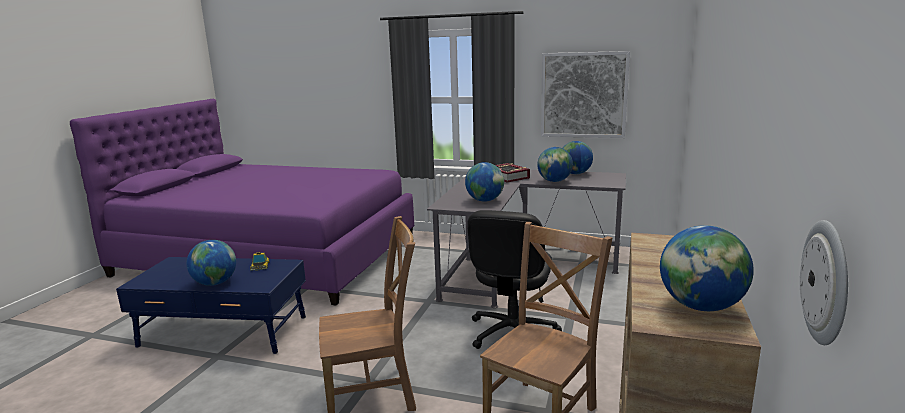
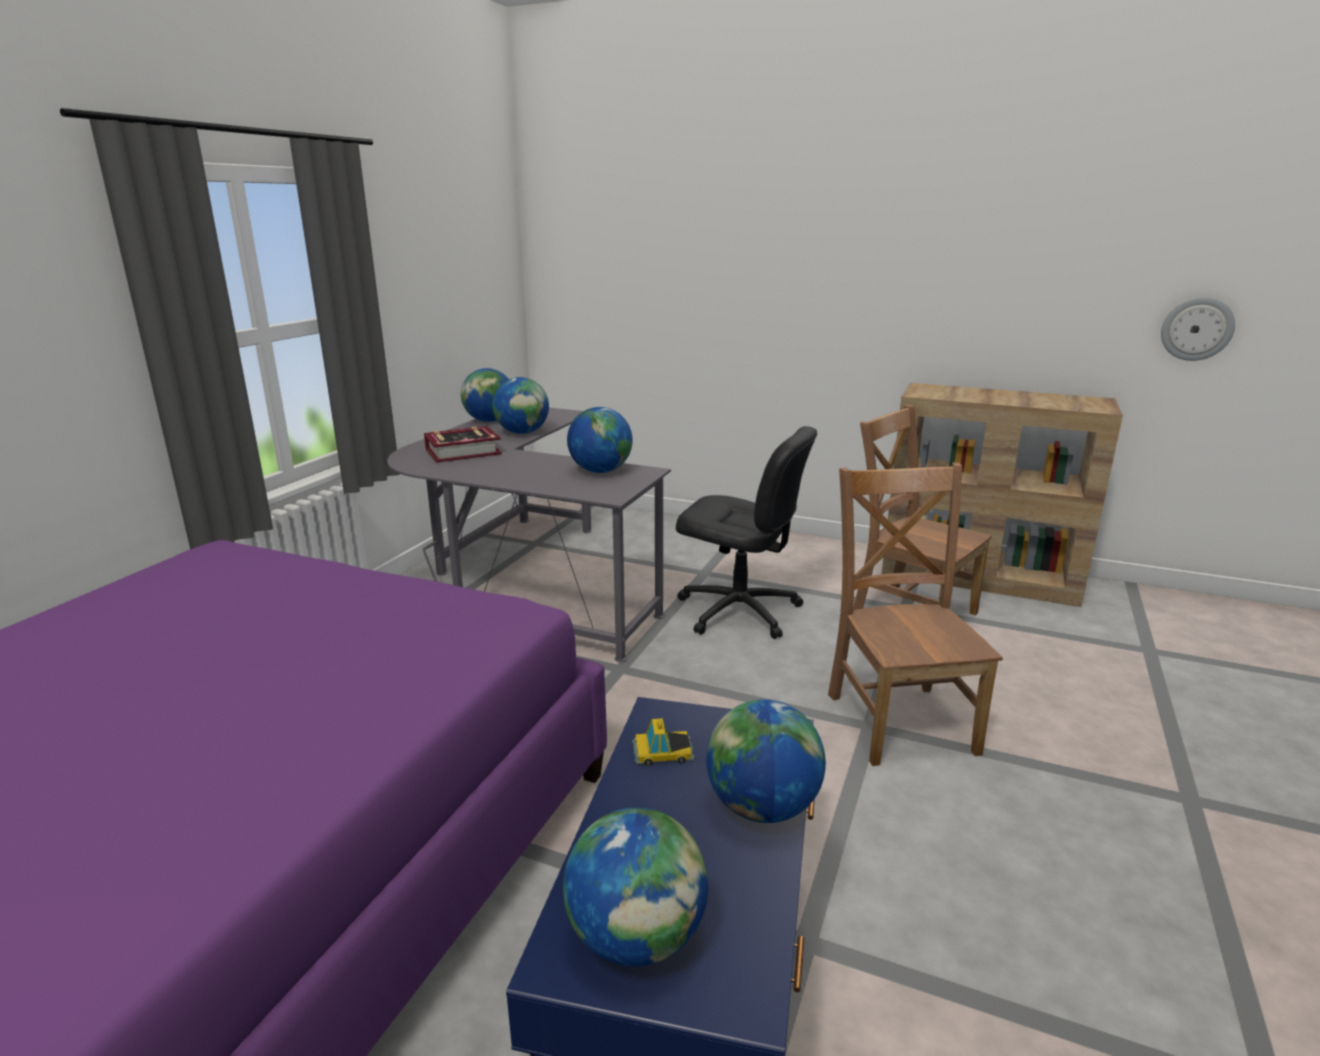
camera: 85 degrees left, 5 degrees up
picture [541,51,630,138] -> none
globe [660,225,754,311] -> globe moved to [563,807,708,967]

